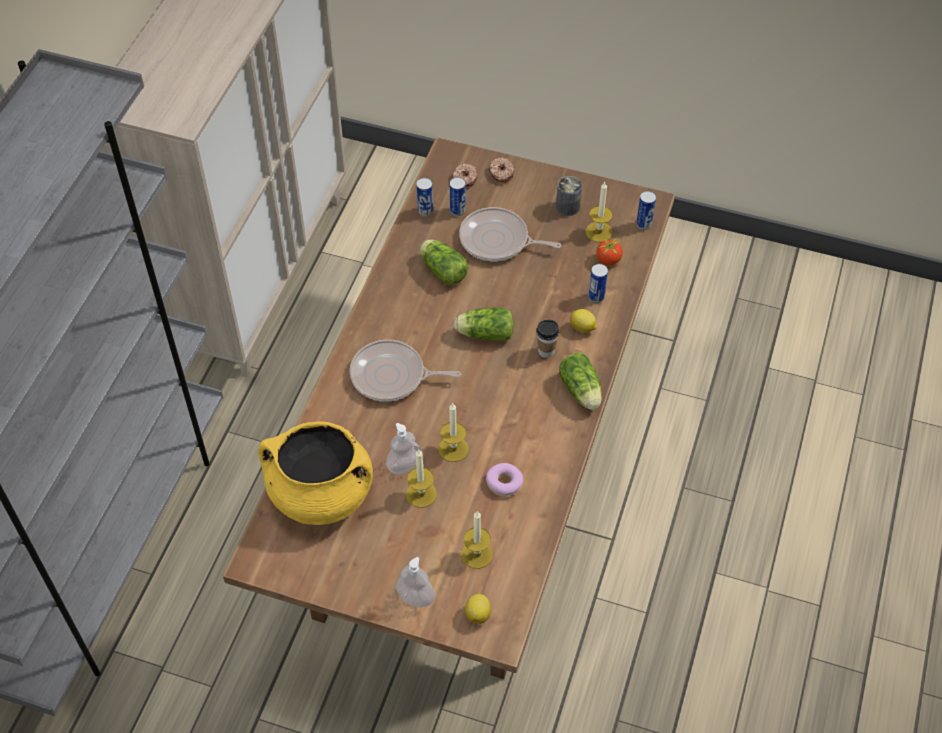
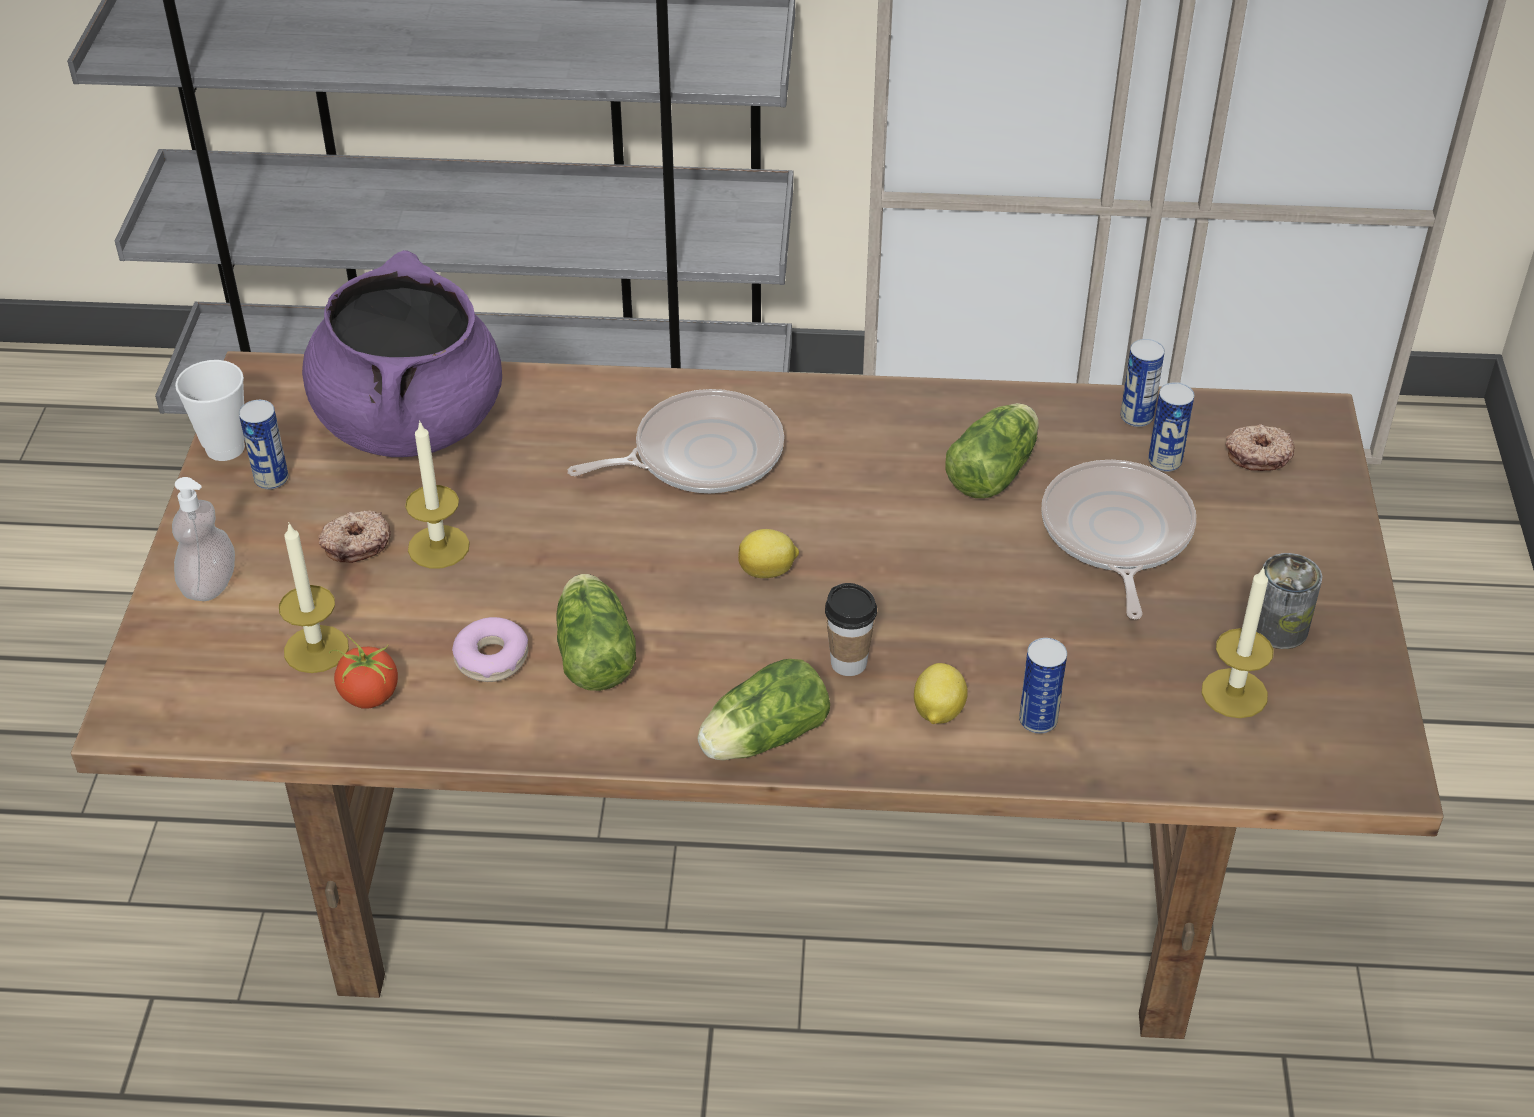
camera: 75 degrees right, 10 degrees down
yellow cooking pot [258,421,373,525] -> purple cooking pot [302,250,502,457]
frying pan [350,340,461,402] -> frying pan turned 75 degrees clockwise [568,389,784,493]
soap dispenser [386,423,421,474] -> none
candle [438,403,469,462] -> none
lettuce [454,308,514,341] -> lettuce moved to [556,574,636,691]
lemon [465,594,491,624] -> lemon moved to [738,529,799,578]
donut [490,157,514,183] -> donut moved to [318,510,391,563]
tomato [596,238,623,266] -> tomato moved to [329,634,398,709]
can [636,191,656,230] -> can moved to [239,400,288,489]
none -> cup [175,360,245,461]

